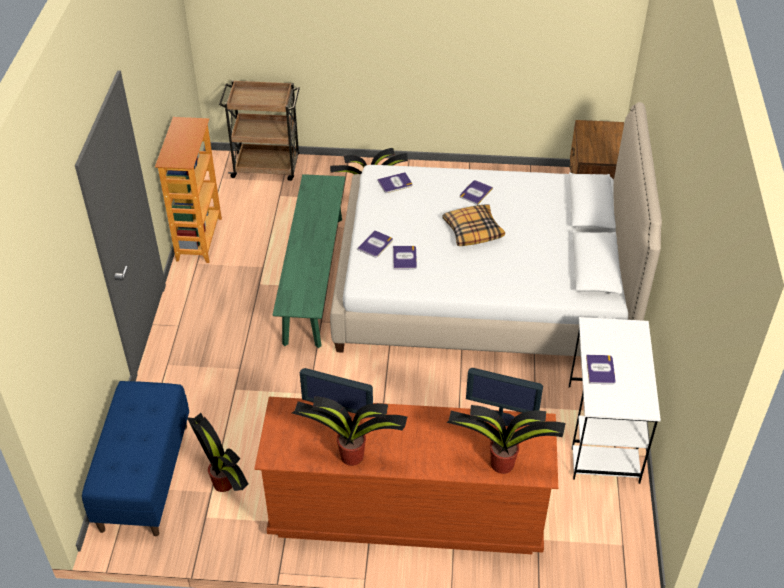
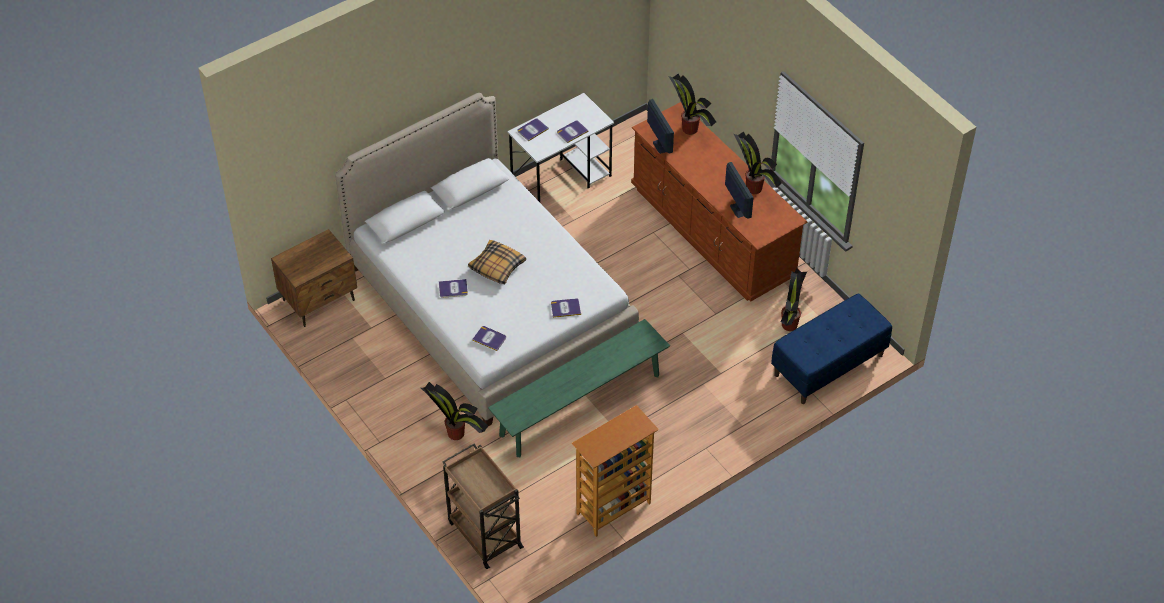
camera: 130 degrees left, 5 degrees up
book [393,246,417,270] -> book moved to [518,118,549,141]

